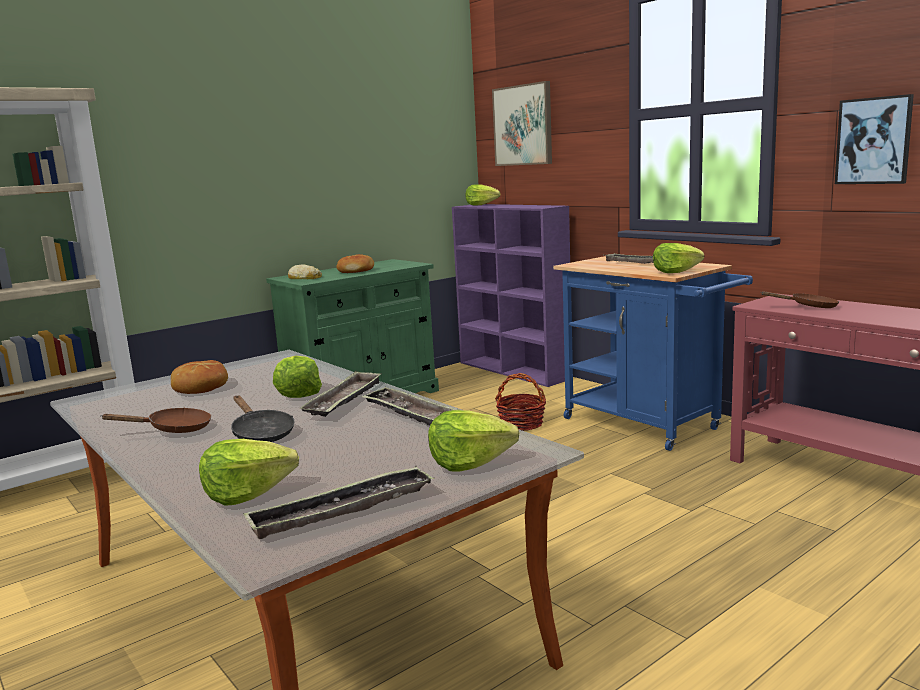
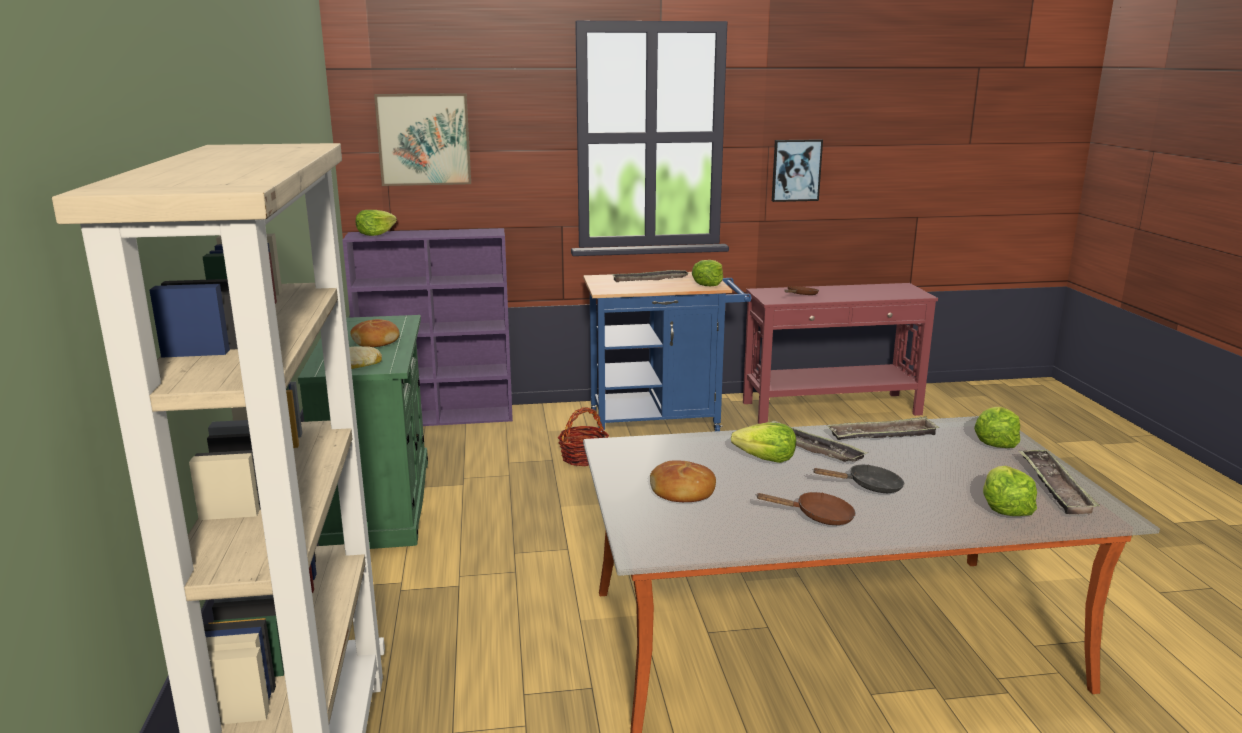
camera: 60 degrees left, 5 degrees up
brown frying pan [101,408,211,433] -> brown frying pan turned 75 degrees clockwise [756,492,856,525]

